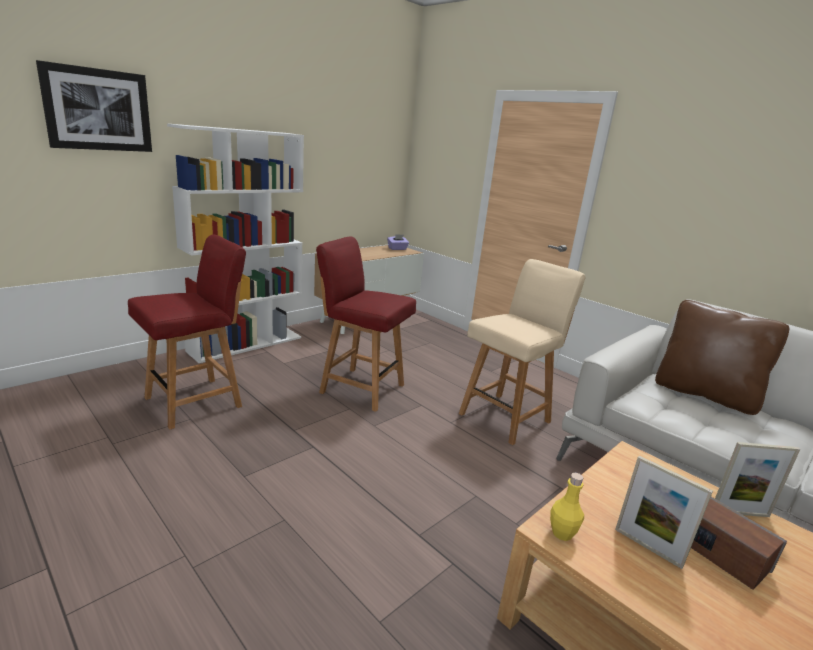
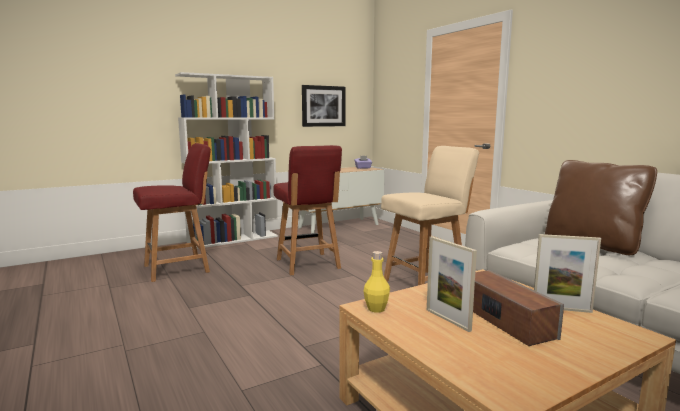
camera: 15 degrees right, 10 degrees down
picture [36,60,152,152] -> picture moved to [302,85,346,127]
red chair [316,237,416,412] -> red chair turned 150 degrees counterclockwise [274,145,342,275]

